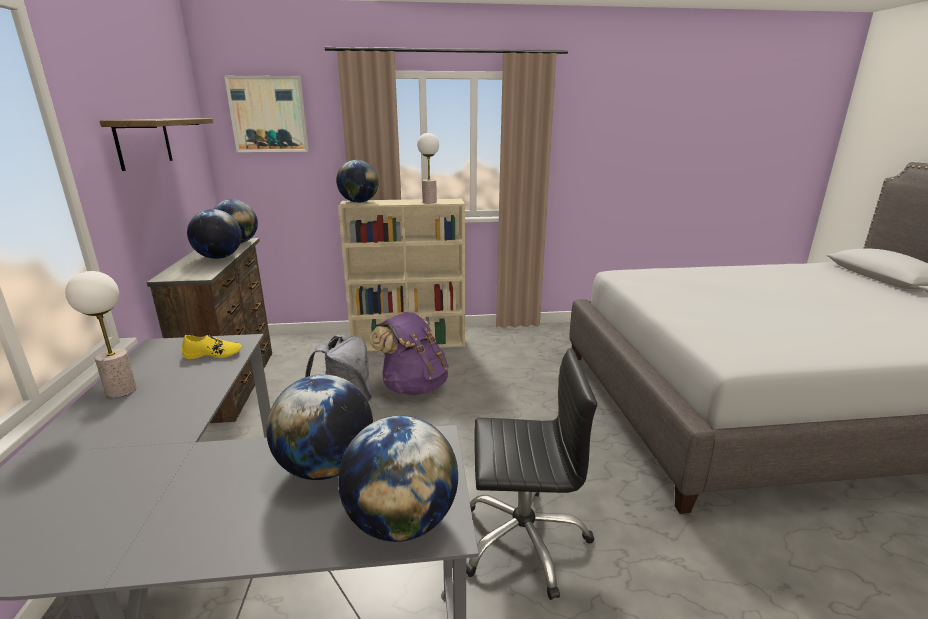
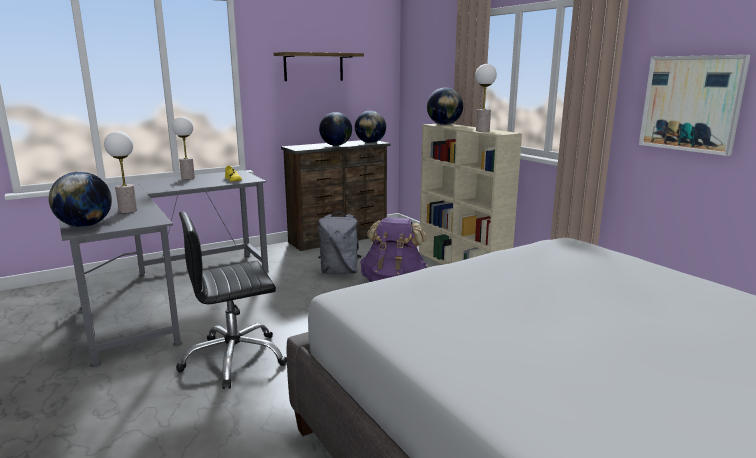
camera: 65 degrees right, 5 degrees down
picture [224,76,309,152] -> picture moved to [639,55,750,156]
globe [266,374,373,480] -> table lamp [104,131,137,213]
black office chair [466,348,597,600] -> black office chair turned 90 degrees clockwise [176,211,287,389]

